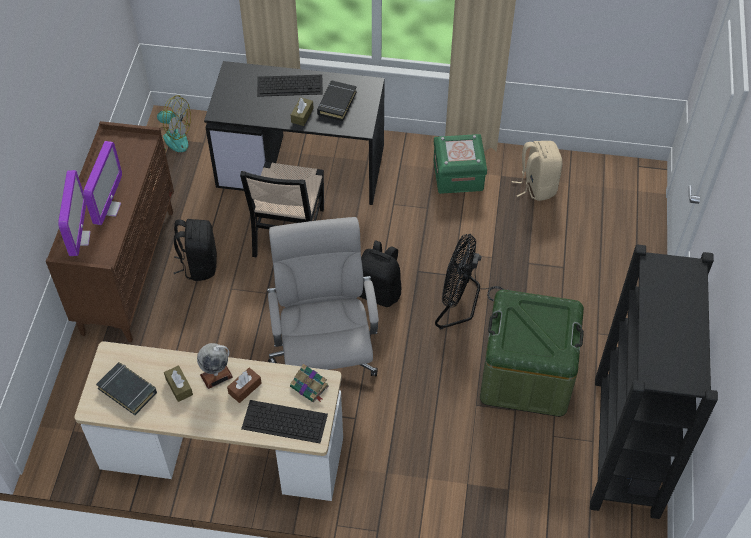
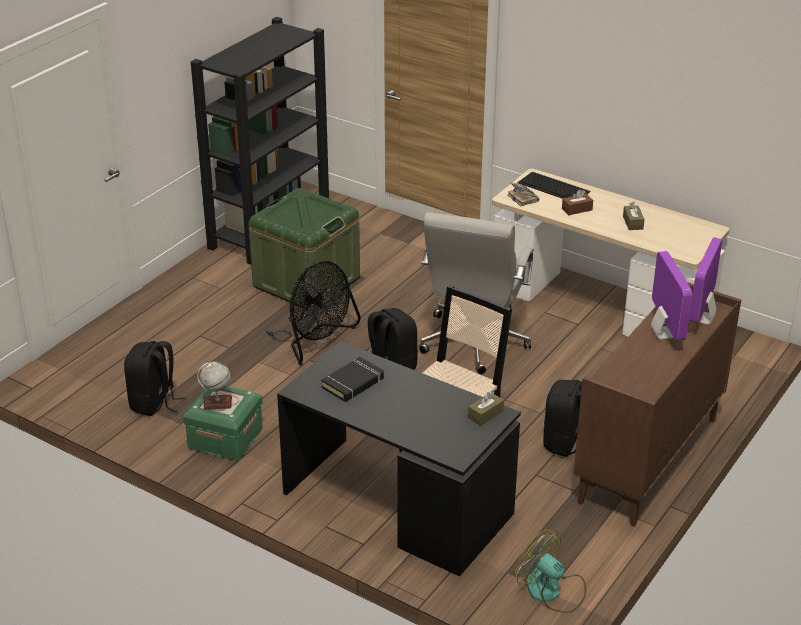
camera: 155 degrees left, 20 degrees down
monitor [83,141,122,225] -> monitor turned 135 degrees clockwise [651,251,692,341]
black book [96,362,157,415] -> none
globe [197,343,233,389] -> globe moved to [197,361,232,410]
keyboard [257,75,323,97] -> none
brown tissue box [291,97,314,126] -> brown tissue box moved to [468,391,504,426]
beige backpack [512,141,562,201] -> black backpack [124,341,185,416]

